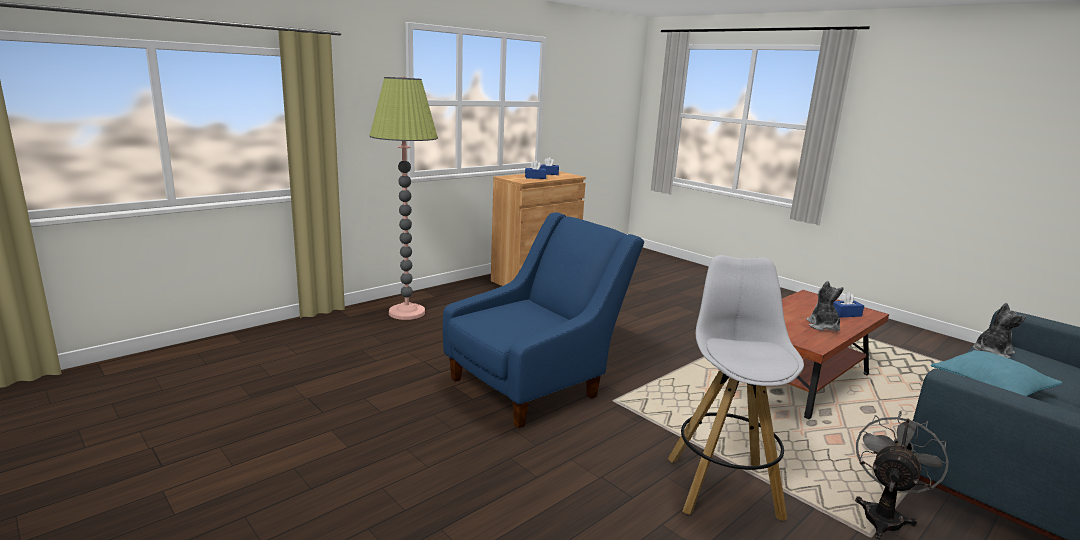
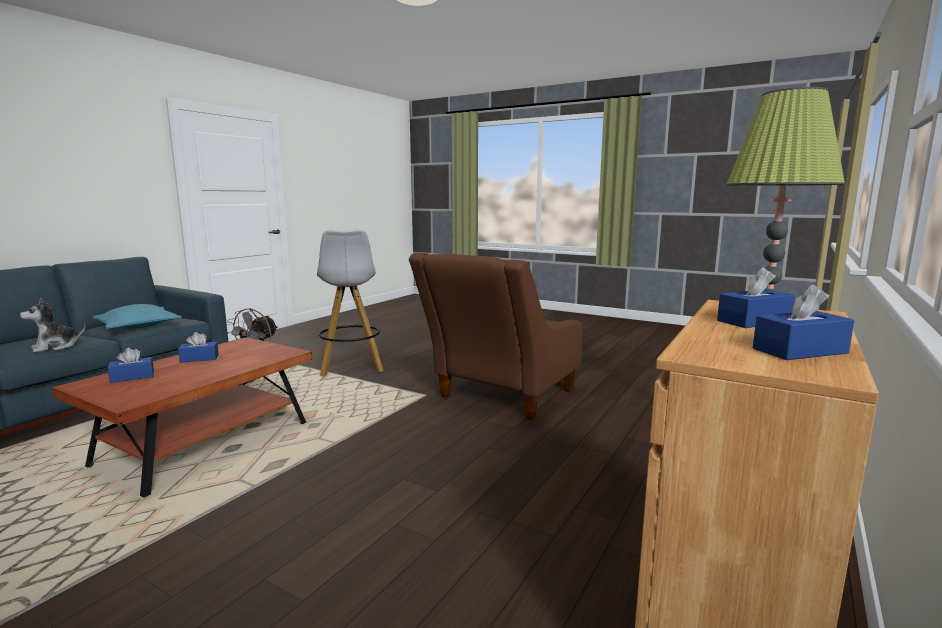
camera: 165 degrees right, 5 degrees down
blue armchair [443,212,644,428] -> brown armchair [409,252,583,420]
plush toy [806,281,844,331] -> blue tissue box [178,332,219,363]

